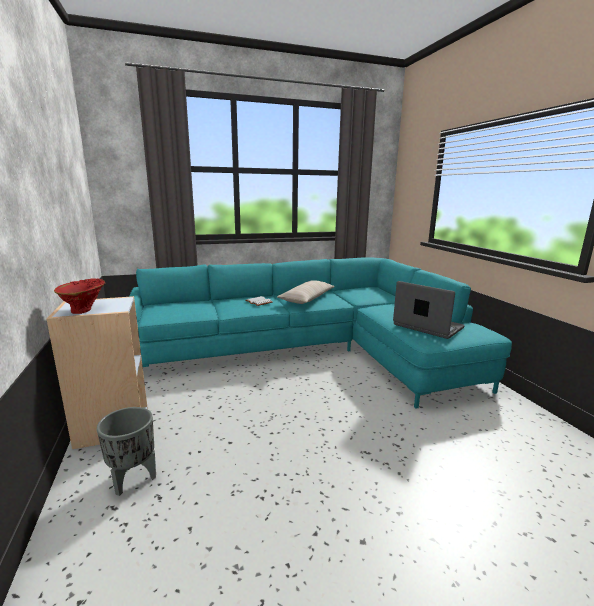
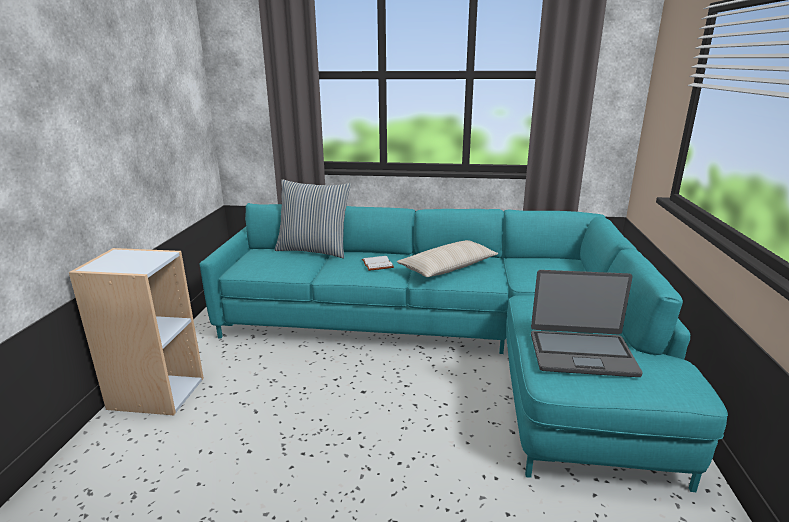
camera: 25 degrees right, 5 degrees up
red vase [54,278,105,314] -> none
grey planter [97,407,156,496] -> none
laptop [393,281,465,339] -> laptop turned 120 degrees clockwise [531,270,643,377]
none -> pillow [275,179,351,258]

